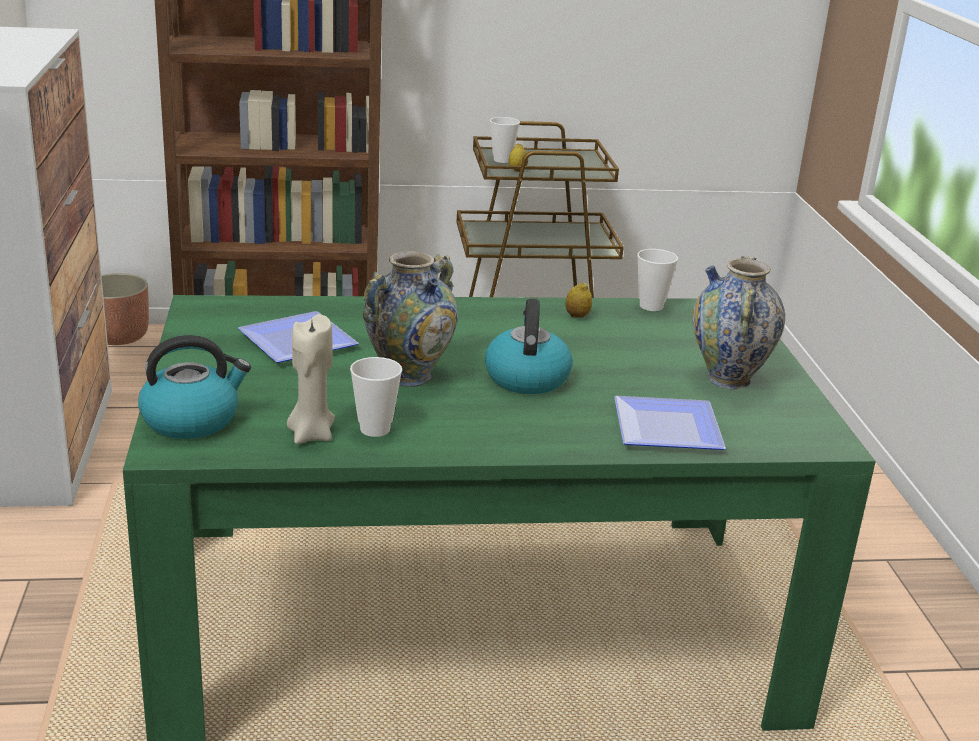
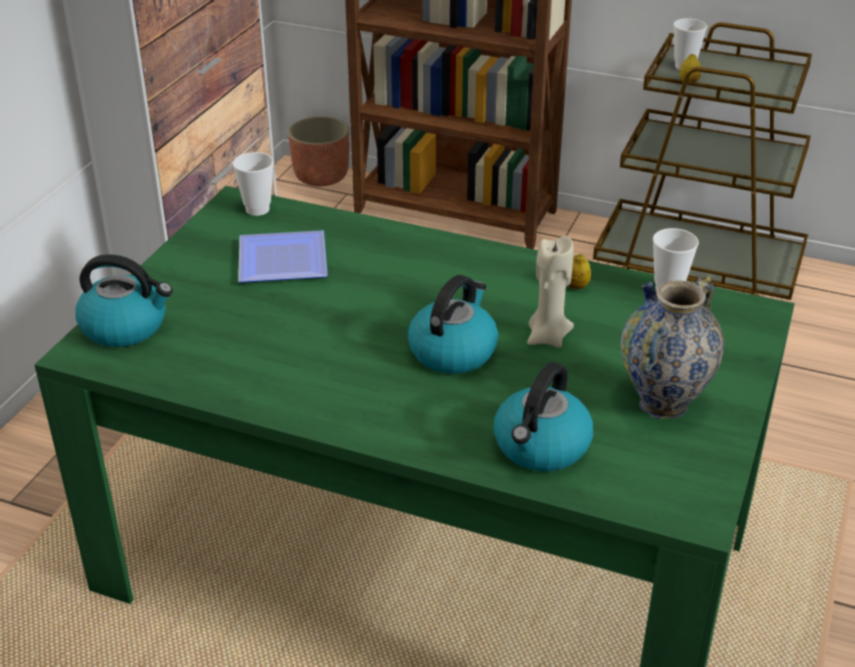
camera: 30 degrees right, 10 degrees up
beige candle [287,314,335,444] -> beige candle moved to [527,236,574,348]
cup [350,357,402,437] -> cup moved to [232,152,274,216]
vase [363,251,458,387] -> none
plate [614,396,726,450] -> kettle [493,362,593,471]

